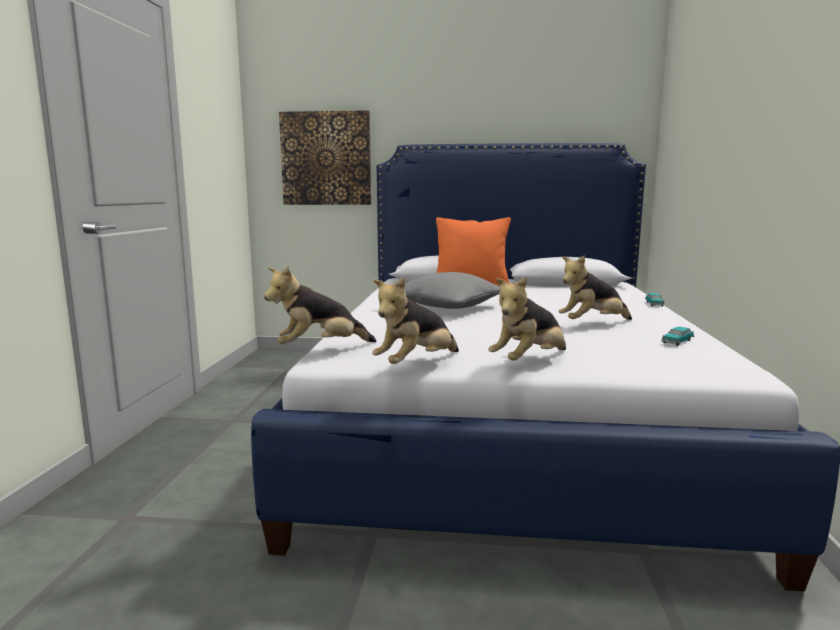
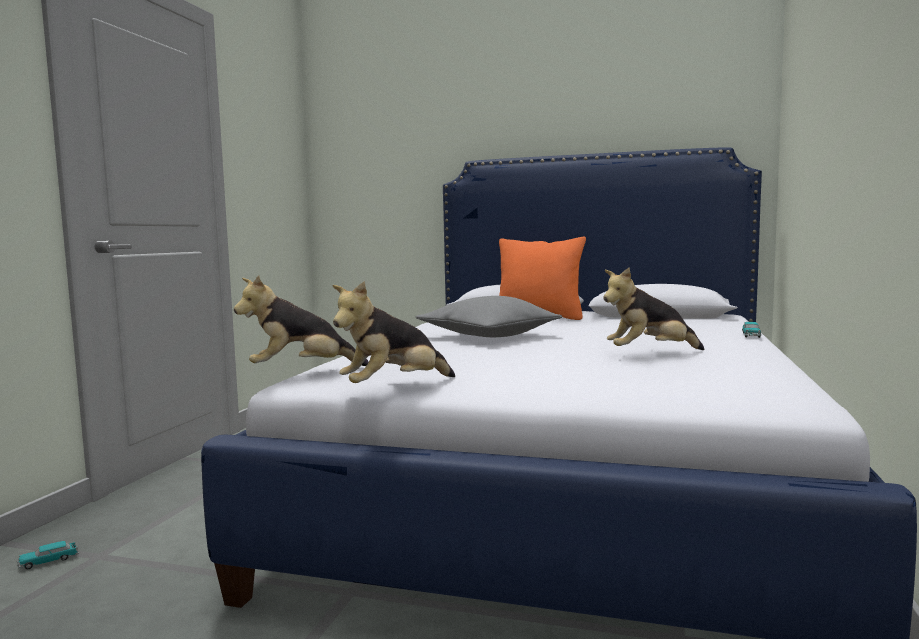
camera: 10 degrees right, 5 degrees down
picture [279,110,371,205] -> none
plush toy [488,276,566,361] -> none
toy car [661,327,694,346] -> toy car moved to [17,541,79,569]

